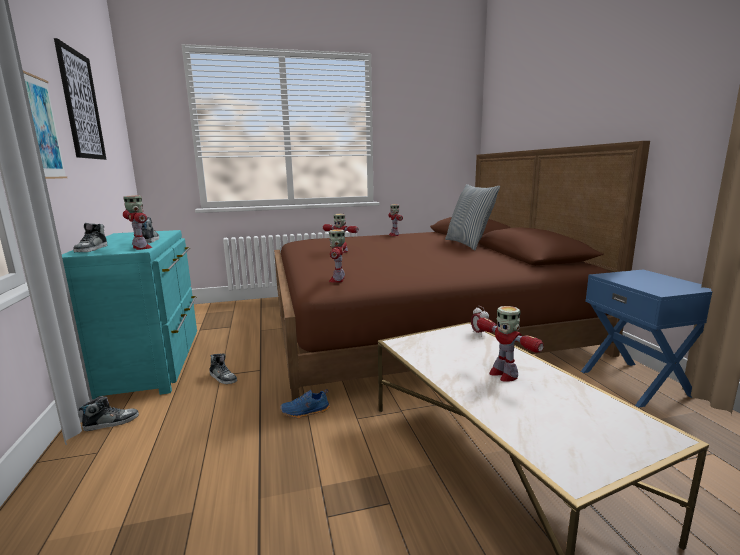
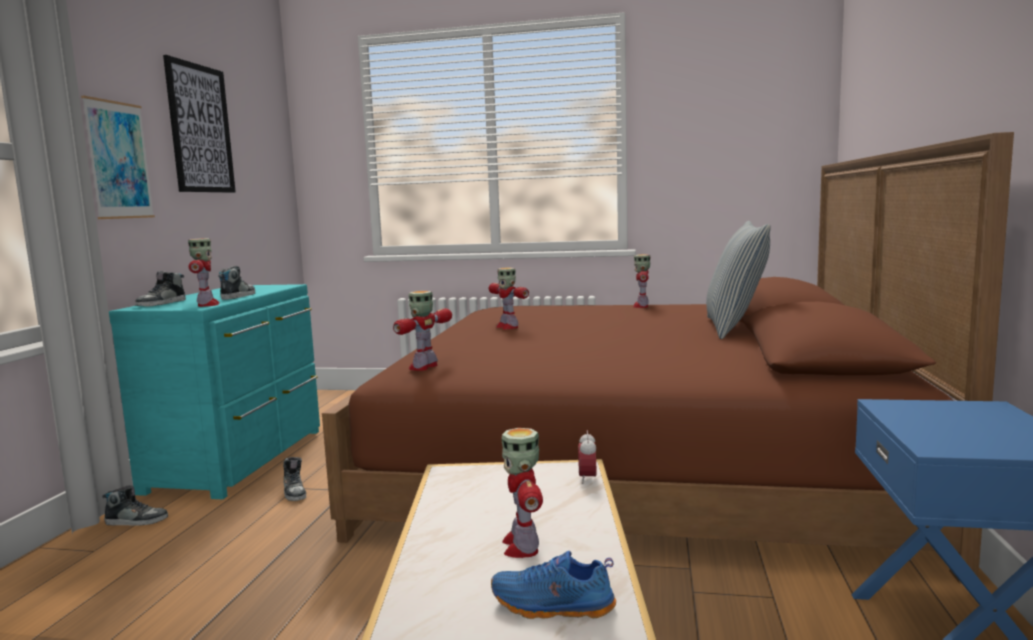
camera: 25 degrees right, 5 degrees down
blue shoe [280,389,330,418] -> blue shoe moved to [491,551,616,619]

